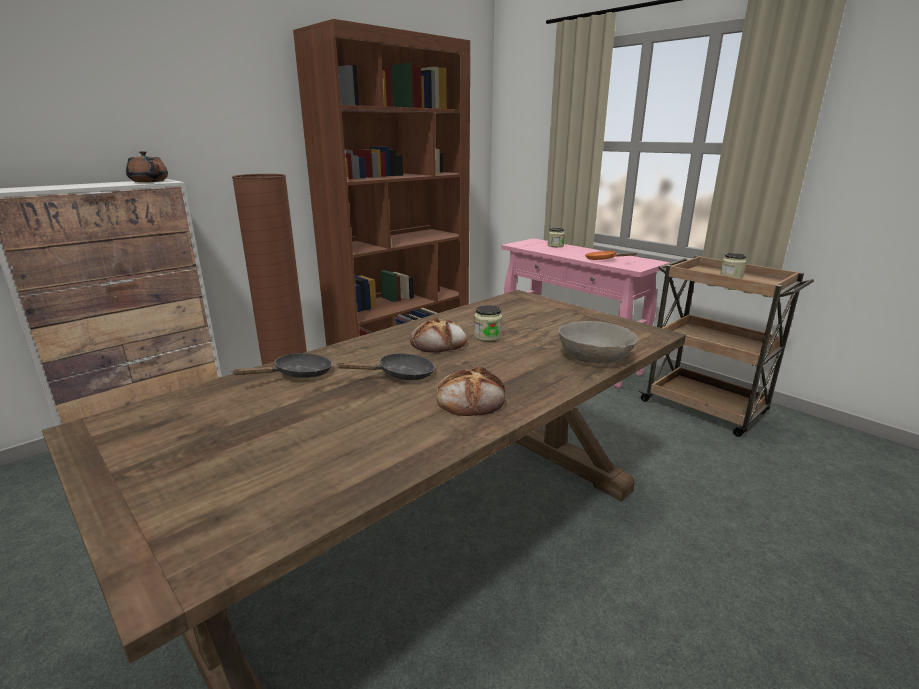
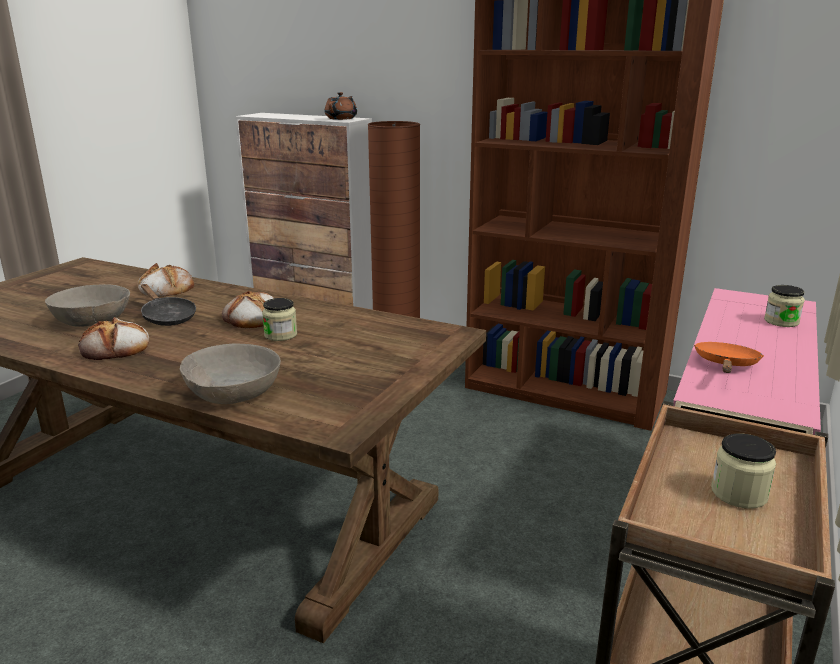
camera: 70 degrees right, 0 degrees up
black frying pan [231,353,332,378] -> bread [137,263,194,297]
none -> grey bowl [45,284,130,327]

